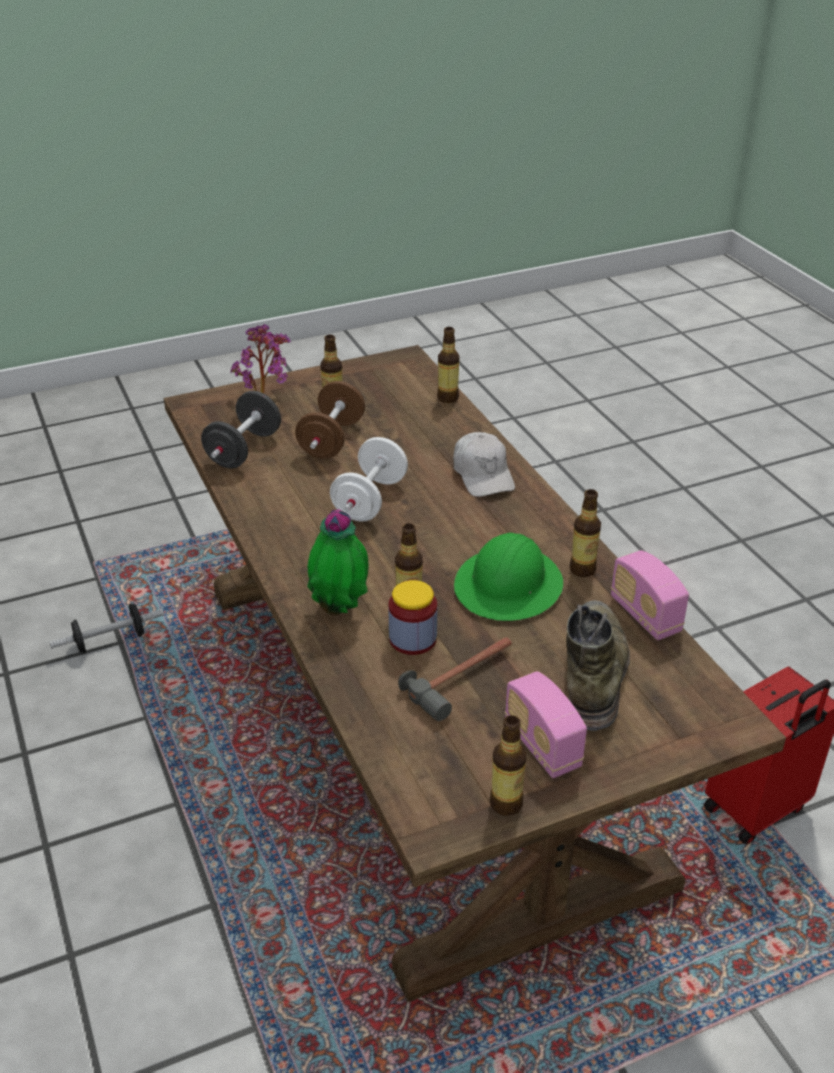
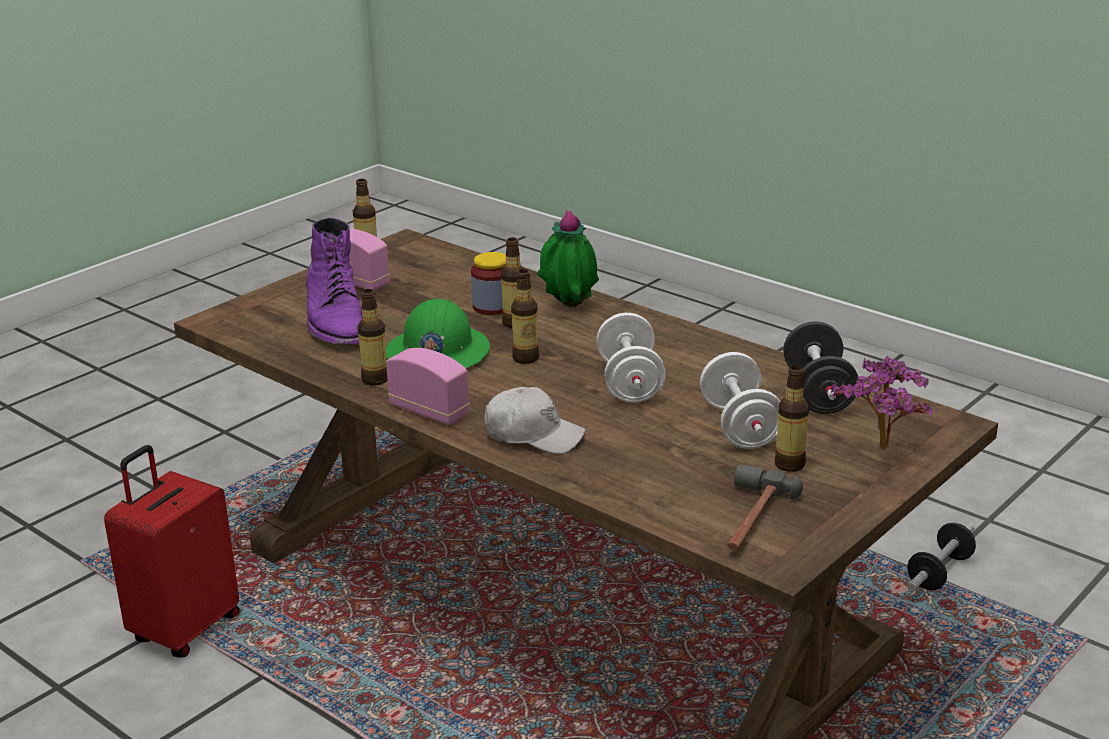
camera: 155 degrees right, 10 degrees down
brown dumbbell [295,381,365,459] -> white dumbbell [700,352,780,449]
hammer [398,637,512,721] -> hammer moved to [727,464,803,550]
bottle [437,327,459,403] -> bottle moved to [511,269,539,364]
white cap [453,432,515,497] -> white cap turned 150 degrees clockwise [484,387,585,454]
green boot [566,600,630,731] -> purple boot [306,217,363,344]
radio [611,550,689,640] -> radio moved to [386,348,470,425]

